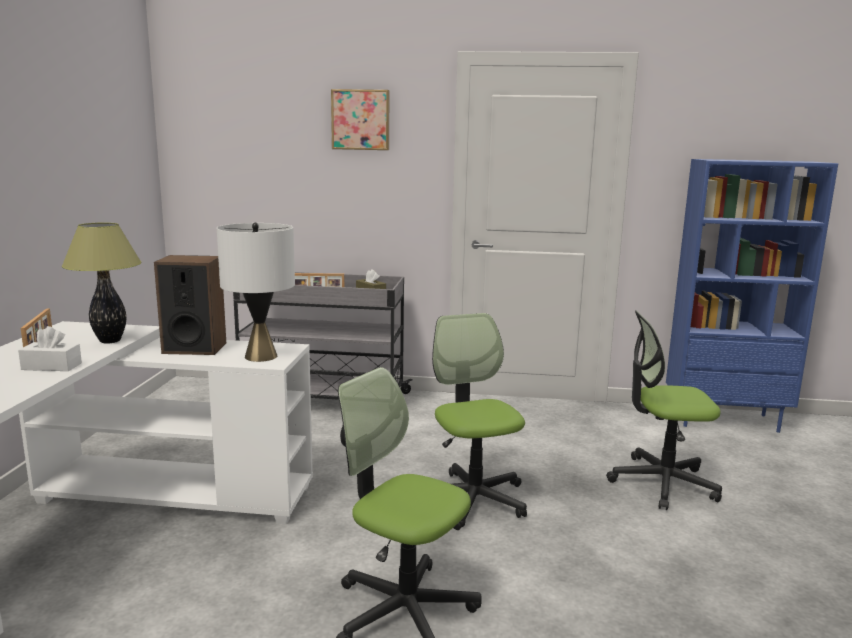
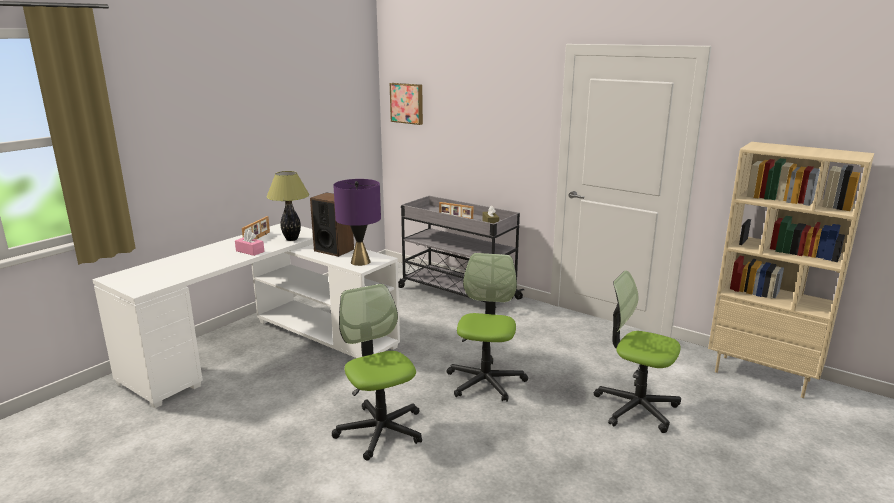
camera: 30 degrees right, 5 degrees up
white tissue box [18,326,82,371] -> pink tissue box [235,230,264,256]
white table lamp [217,222,295,362] -> purple table lamp [333,179,381,266]
picture [331,89,389,150] -> picture moved to [390,83,423,125]
blue bookcase [666,159,839,433] -> beige bookcase [708,142,874,398]

